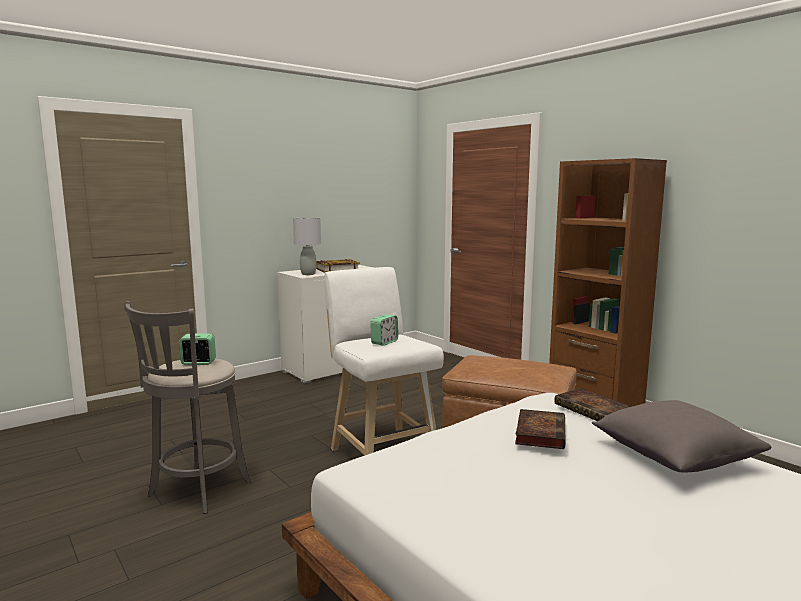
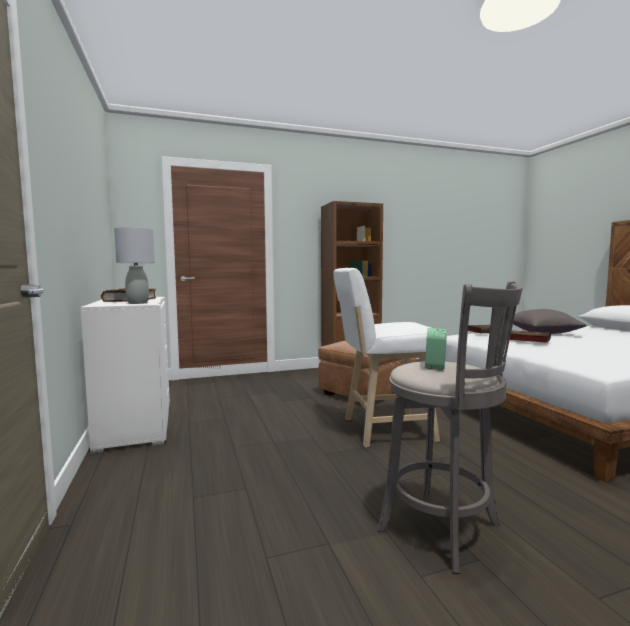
camera: 70 degrees left, 5 degrees down
alarm clock [370,314,398,346] -> none

